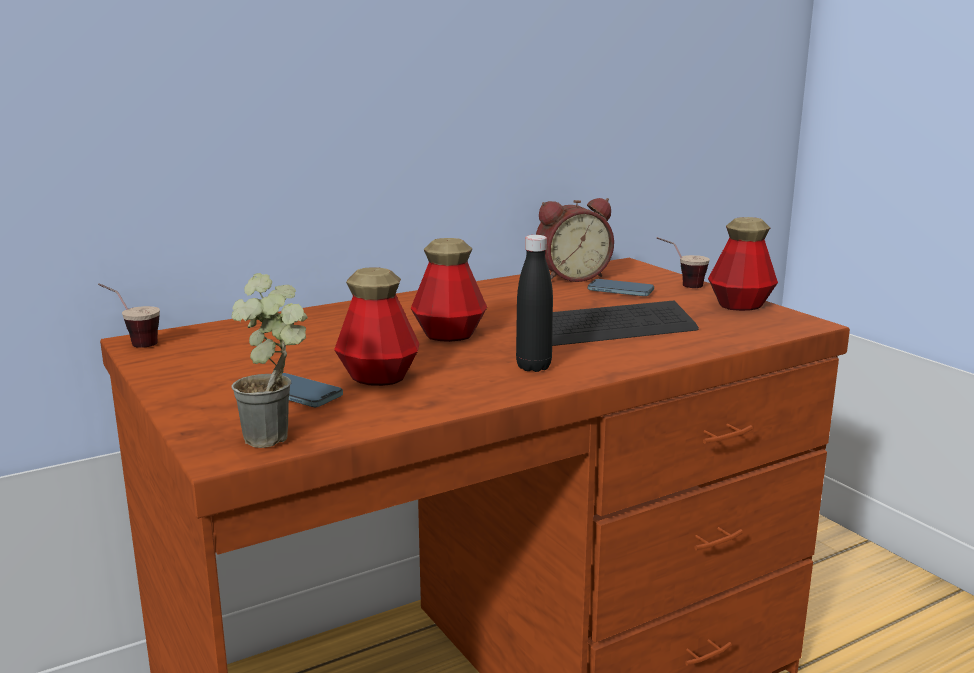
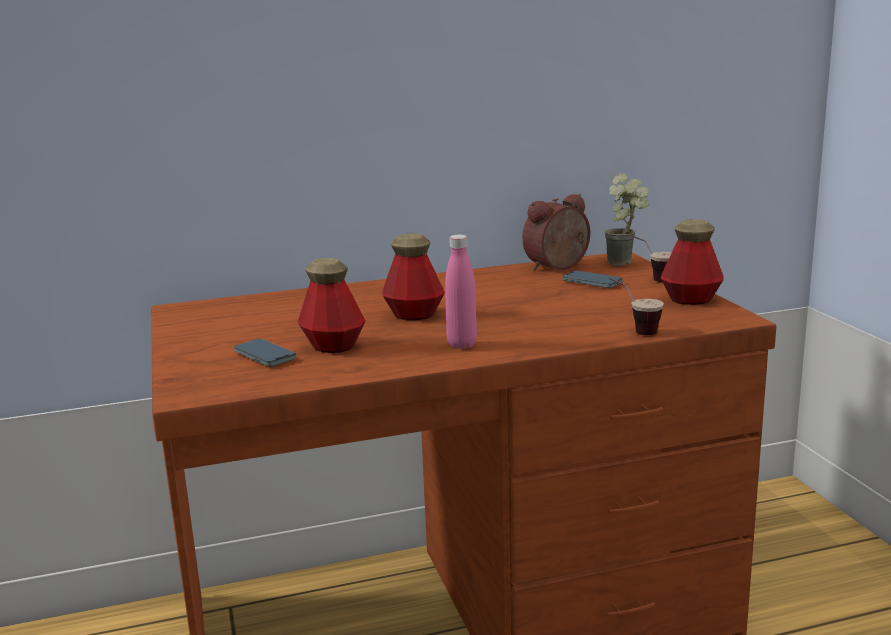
camera: 15 degrees right, 0 degrees up
cup [98,283,160,348] -> cup moved to [609,277,664,335]
potted plant [231,273,308,448] -> potted plant moved to [604,173,649,266]
black bottle [516,235,553,372] -> pink bottle [445,234,477,349]
alarm clock [536,198,614,282] -> alarm clock turned 150 degrees clockwise [522,194,590,271]
keyboard [552,300,699,346] -> none

